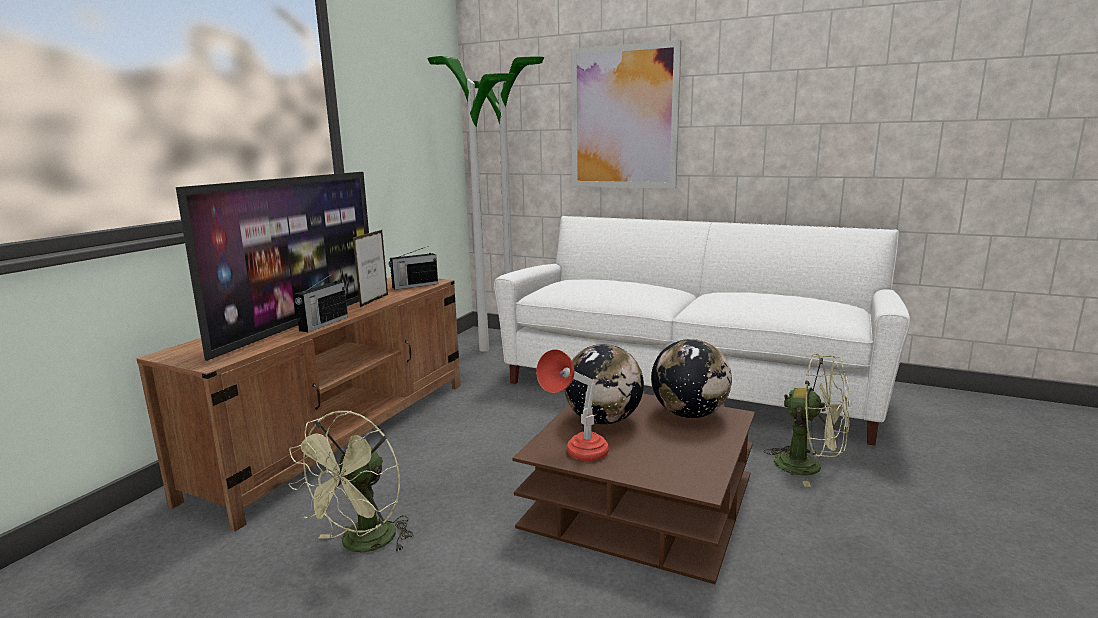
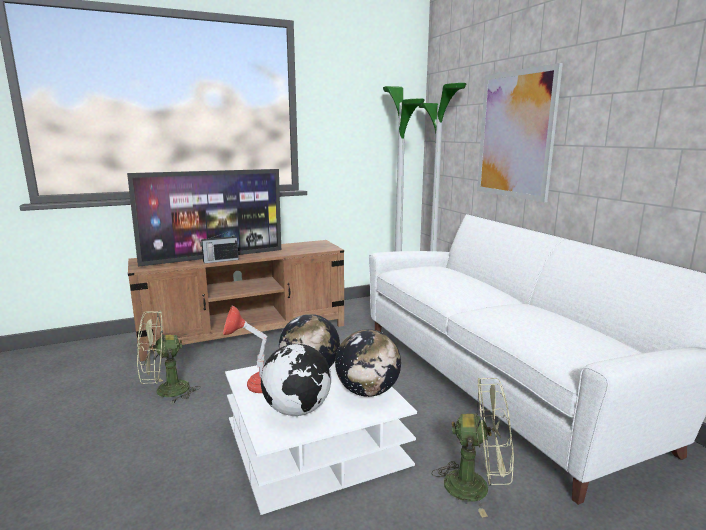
camera: 40 degrees right, 0 degrees up
picture frame [353,230,388,307] -> none
radio [389,246,438,290] -> none
brown coffee table [512,394,755,584] -> white coffee table [225,362,417,515]
green fan [764,353,850,487] -> green fan turned 60 degrees counterclockwise [432,378,514,517]
none -> globe [261,344,331,416]

